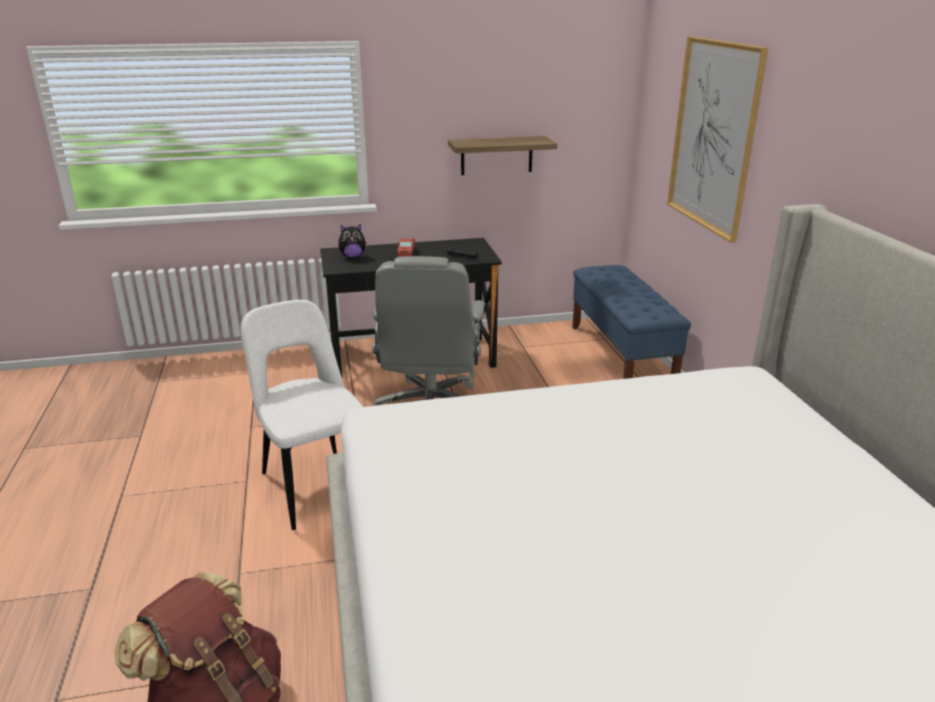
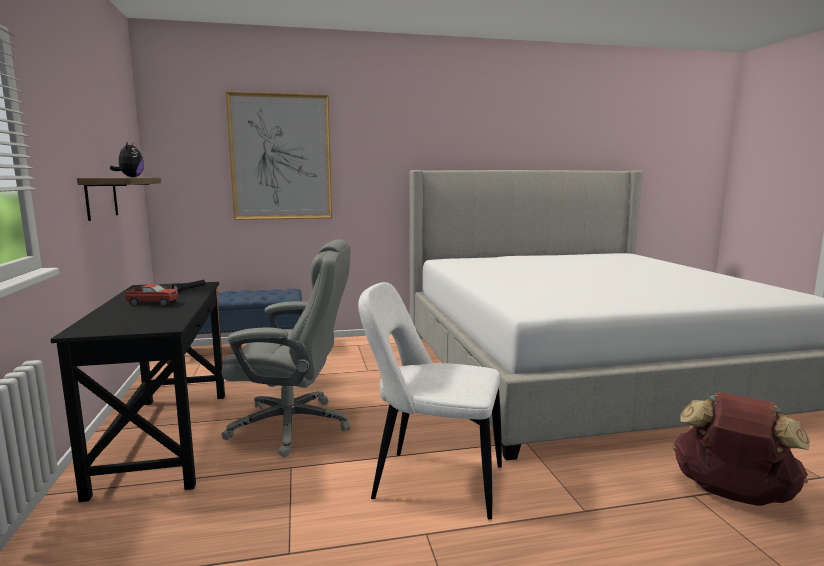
camera: 90 degrees left, 15 degrees down
white chair [241,300,363,530] -> white chair turned 45 degrees clockwise [358,282,502,519]
plush toy [338,224,367,258] -> plush toy moved to [110,143,144,177]

